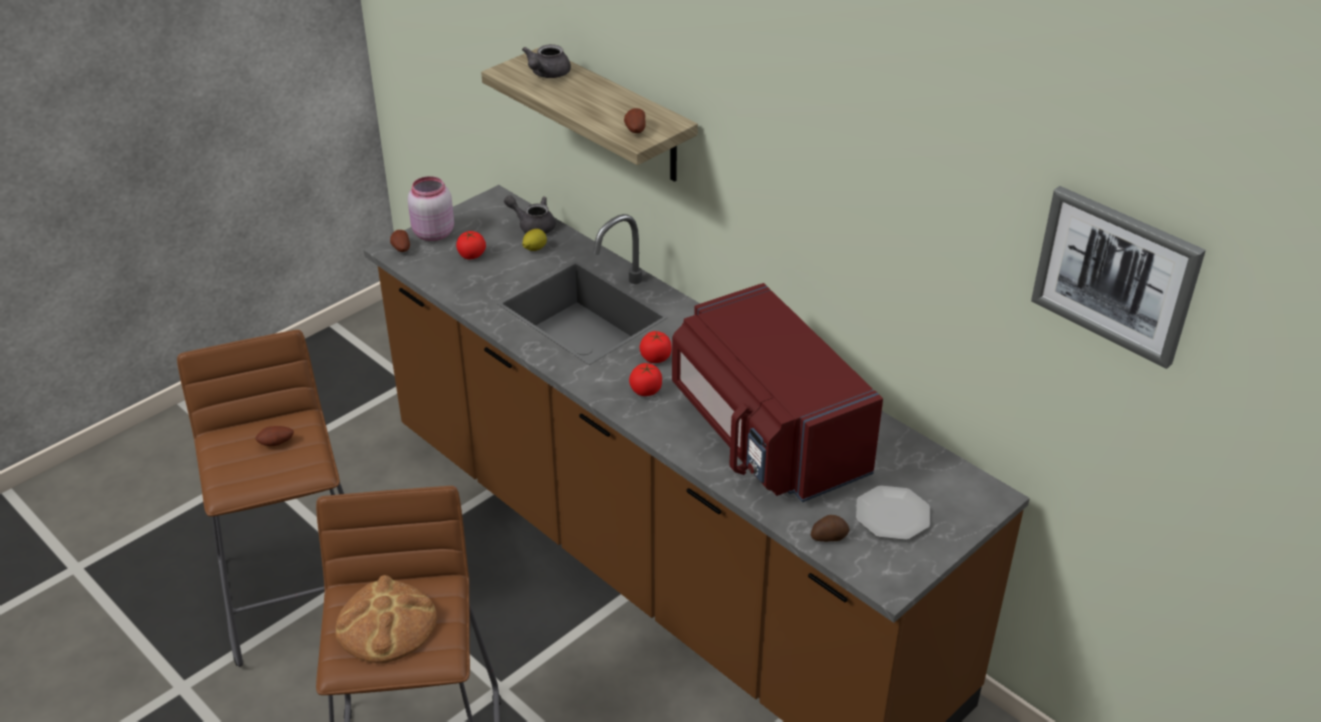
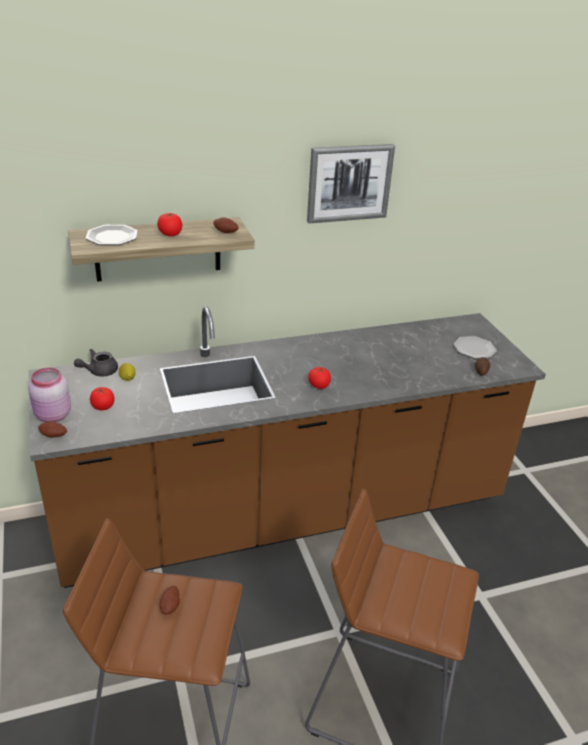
camera: 65 degrees left, 5 degrees down
bread [335,575,437,664] -> none
grey teapot [522,44,571,78] -> plate [86,225,138,245]
tomato [640,331,672,363] -> tomato moved to [157,213,182,236]
red microwave [672,283,883,502] -> none
picture [1031,186,1206,369] -> picture moved to [307,144,395,223]

